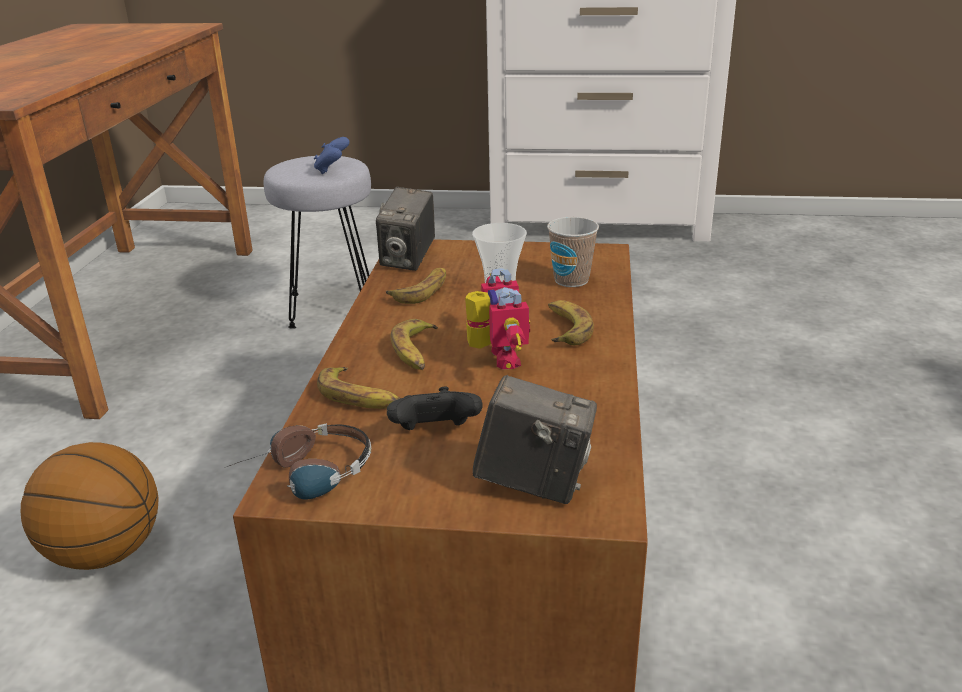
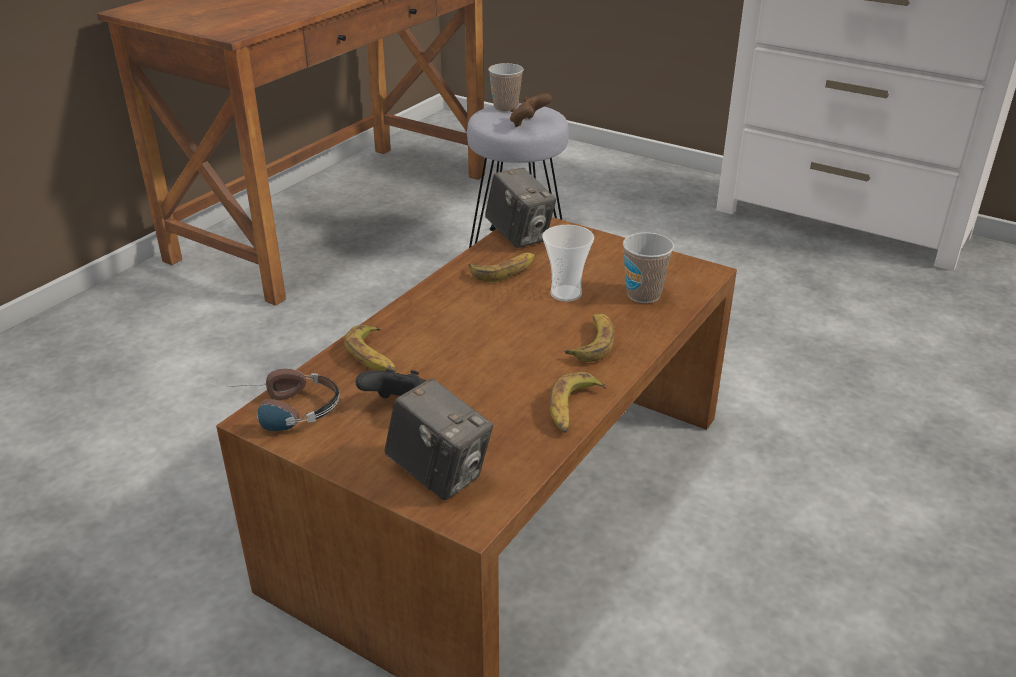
camera: 25 degrees right, 5 degrees up
basketball [21,442,159,570] -> none
blue game controller [314,137,349,174] -> brown game controller [510,93,552,127]
camera [376,187,435,271] -> camera turned 75 degrees counterclockwise [485,168,556,248]
banana [391,319,438,370] -> banana moved to [550,372,606,433]
toy robot [465,268,530,369] -> none
none -> cup [488,63,524,112]

